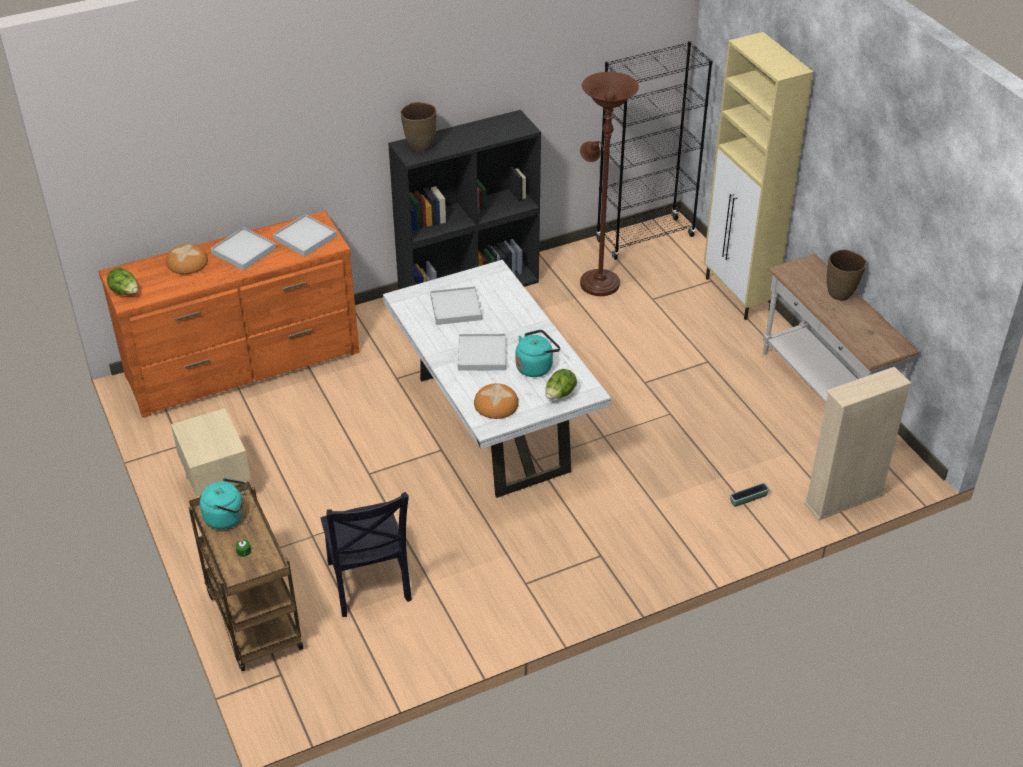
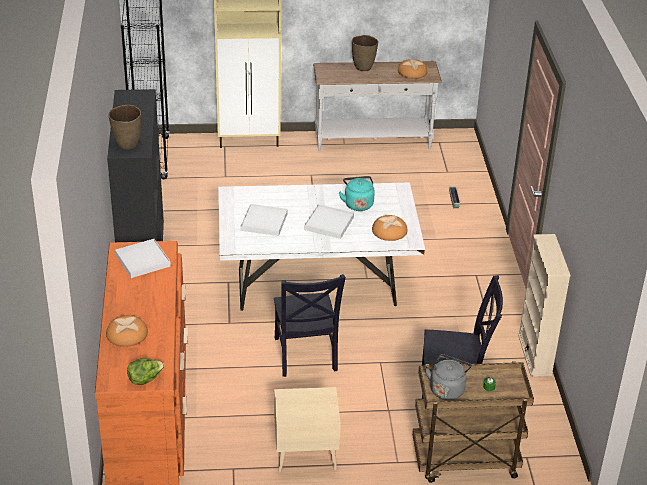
camera: 70 degrees left, 5 degrees down
turquoise kettle [200,478,247,529] -> grey kettle [425,354,472,400]
white tray [211,227,276,270] -> none
lettuce [546,369,577,399] -> none
brown floor lamp [580,72,639,296] -> none
beige bookcase [804,366,911,520] -> beige bookcase moved to [518,234,571,377]
none -> black chair [274,274,346,377]
none -> bread [398,59,427,79]

